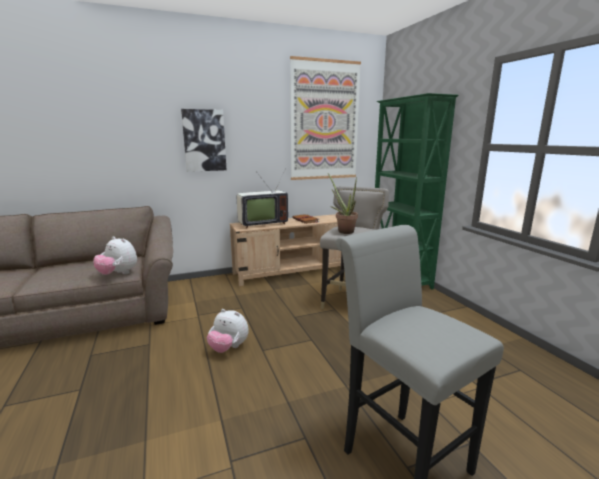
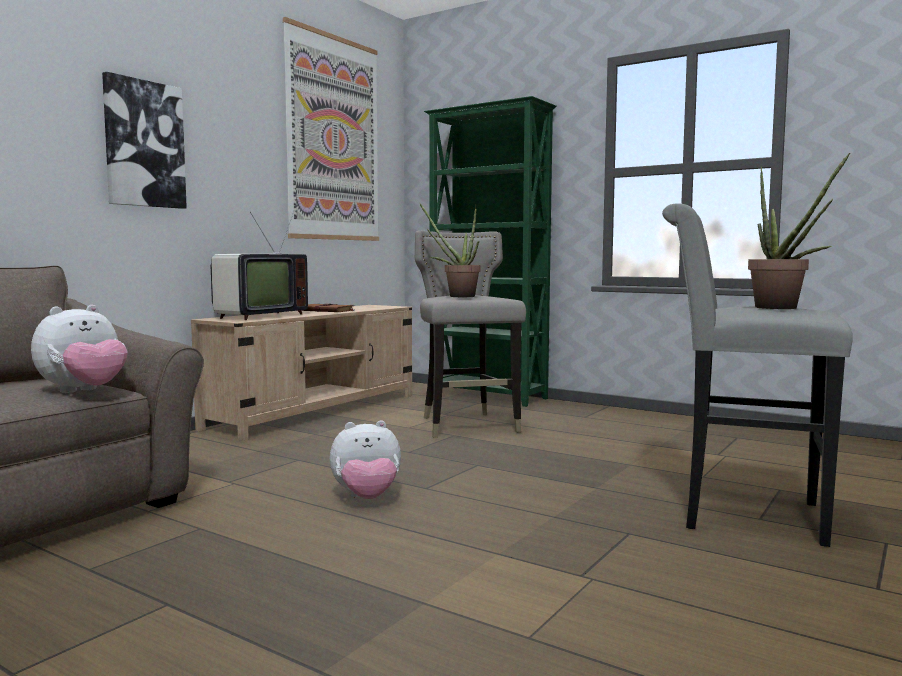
camera: 35 degrees left, 10 degrees down
plush toy [93,236,137,275] -> plush toy turned 45 degrees counterclockwise [31,305,128,393]
none -> potted plant [748,153,850,309]

